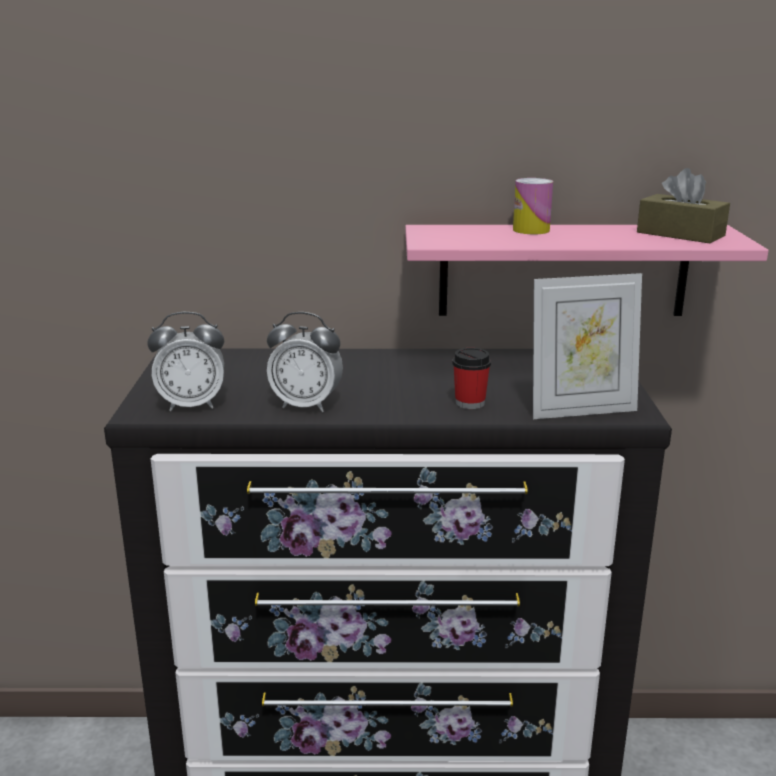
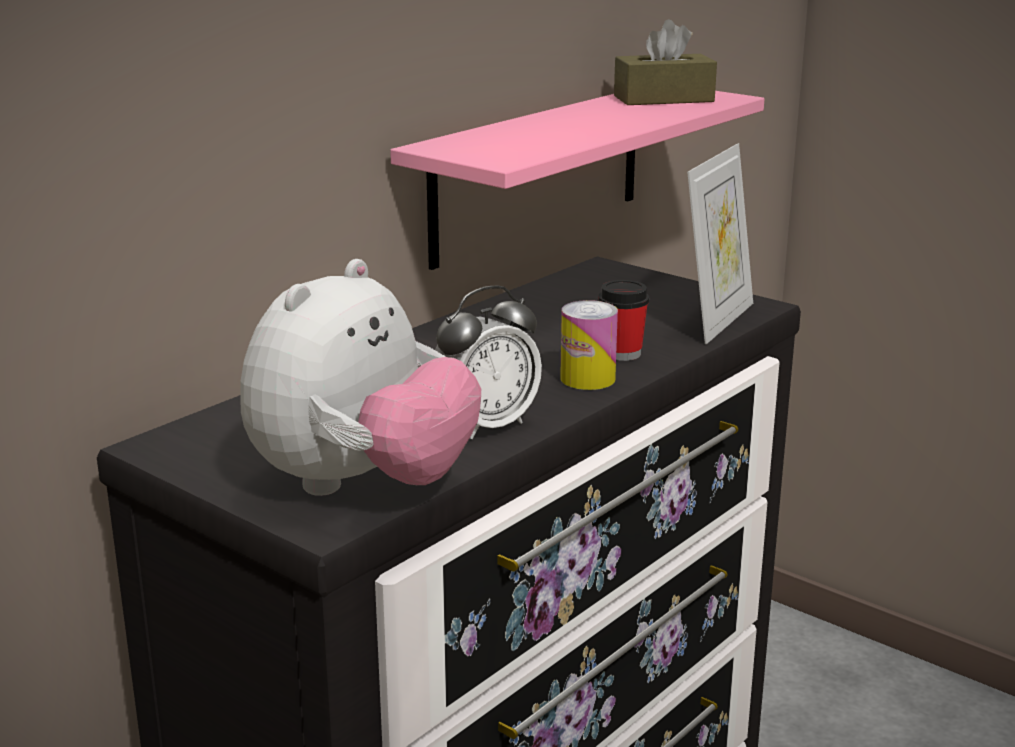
camera: 50 degrees left, 0 degrees up
alarm clock [147,312,224,411] -> plush toy [240,259,481,496]
can [513,178,553,234] -> can moved to [560,300,618,390]

